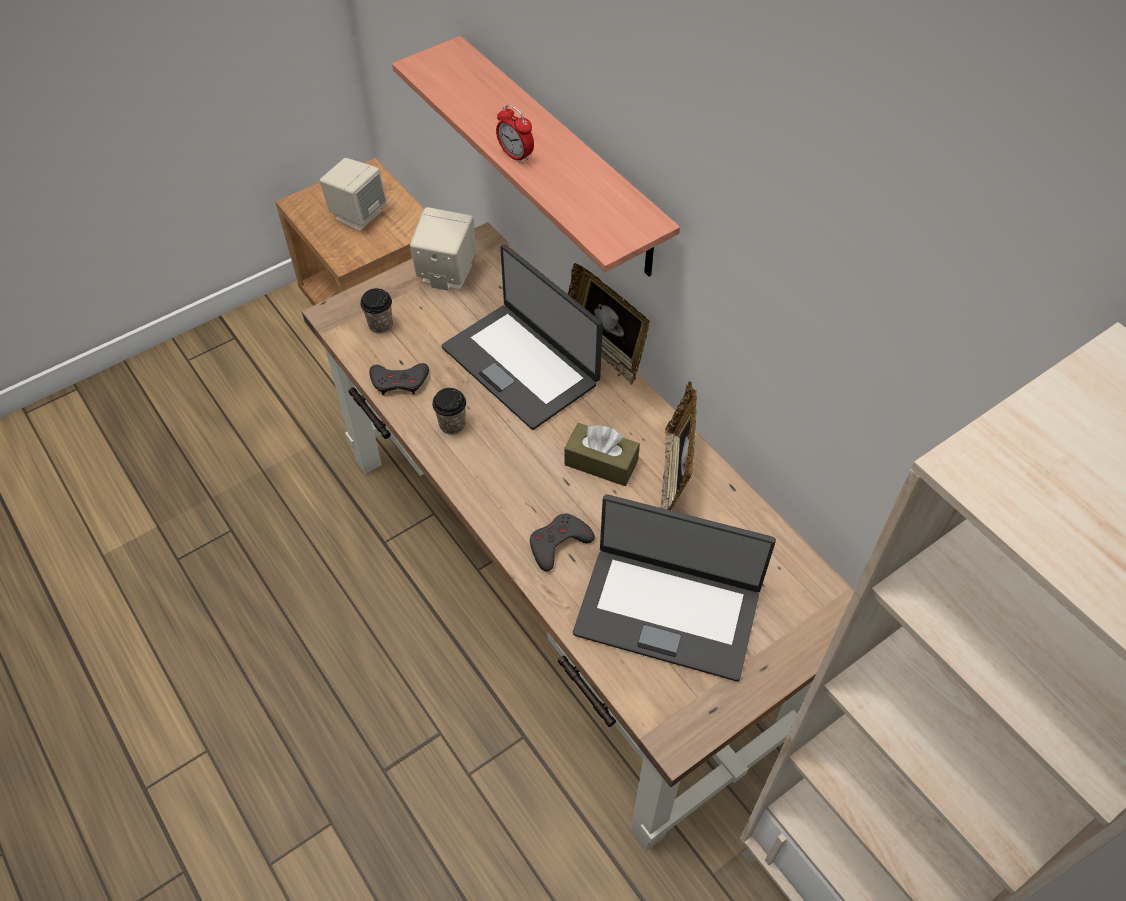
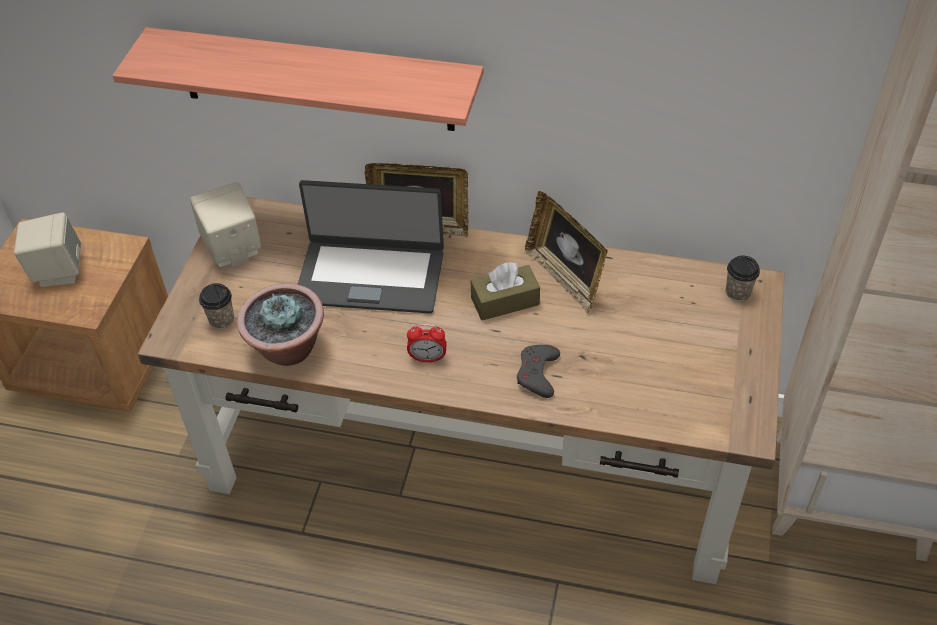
camera: 40 degrees left, 5 degrees down
grey game controller [369,363,429,396] -> potted plant [237,283,324,366]
cup [432,388,466,434] -> cup moved to [726,256,760,301]
alarm clock [496,104,534,164] -> alarm clock moved to [407,324,447,362]
laptop [573,494,776,681] -> none

